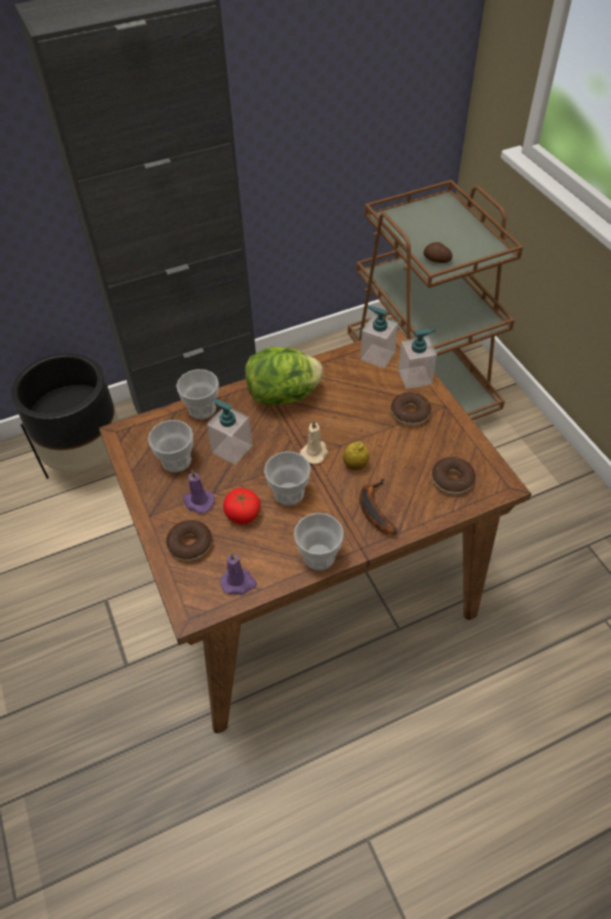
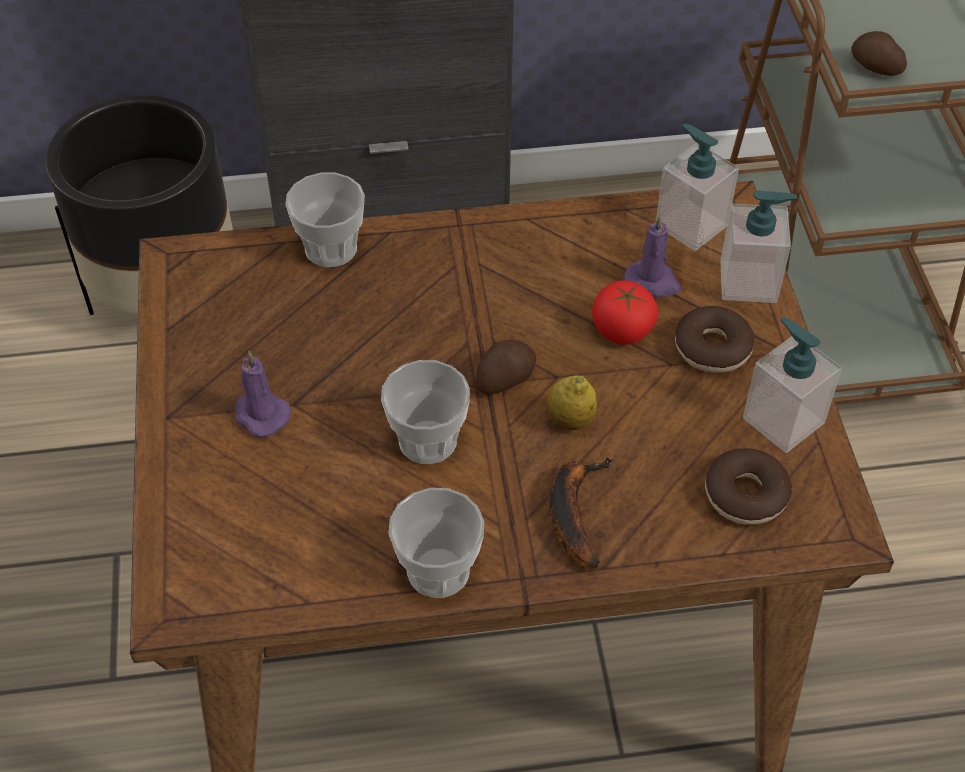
camera: 15 degrees right, 0 degrees up
cup [148,420,193,472] -> none
donut [166,520,212,561] -> none
soap dispenser [207,398,252,465] -> soap dispenser moved to [743,317,842,453]
purple candle [221,552,257,595] -> purple candle moved to [624,214,681,298]
tomato [223,488,261,524] -> tomato moved to [592,280,659,344]
lettuce [245,347,323,405] -> none
beige candle [300,420,328,464] -> potato [476,339,537,394]

